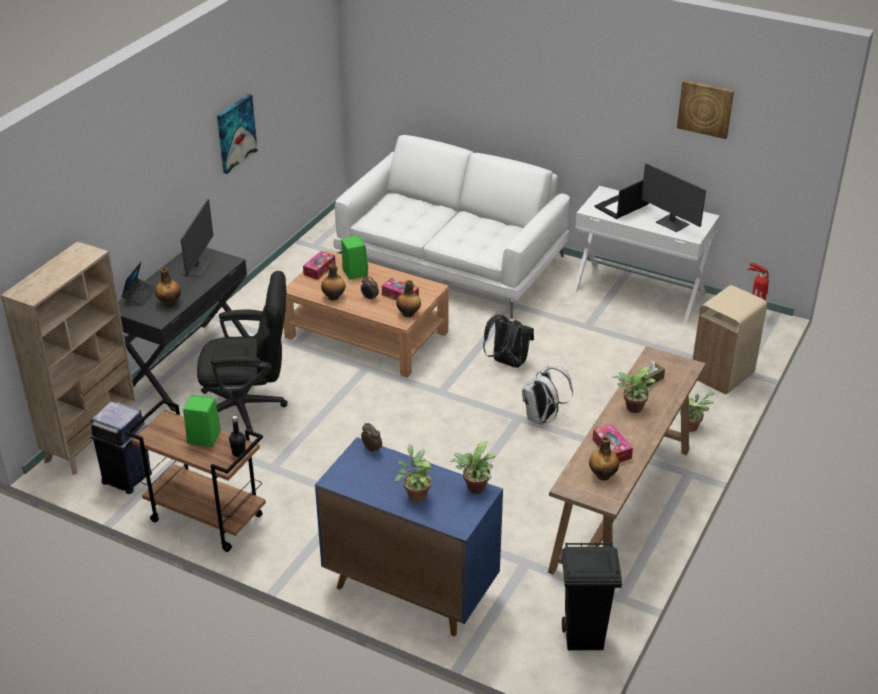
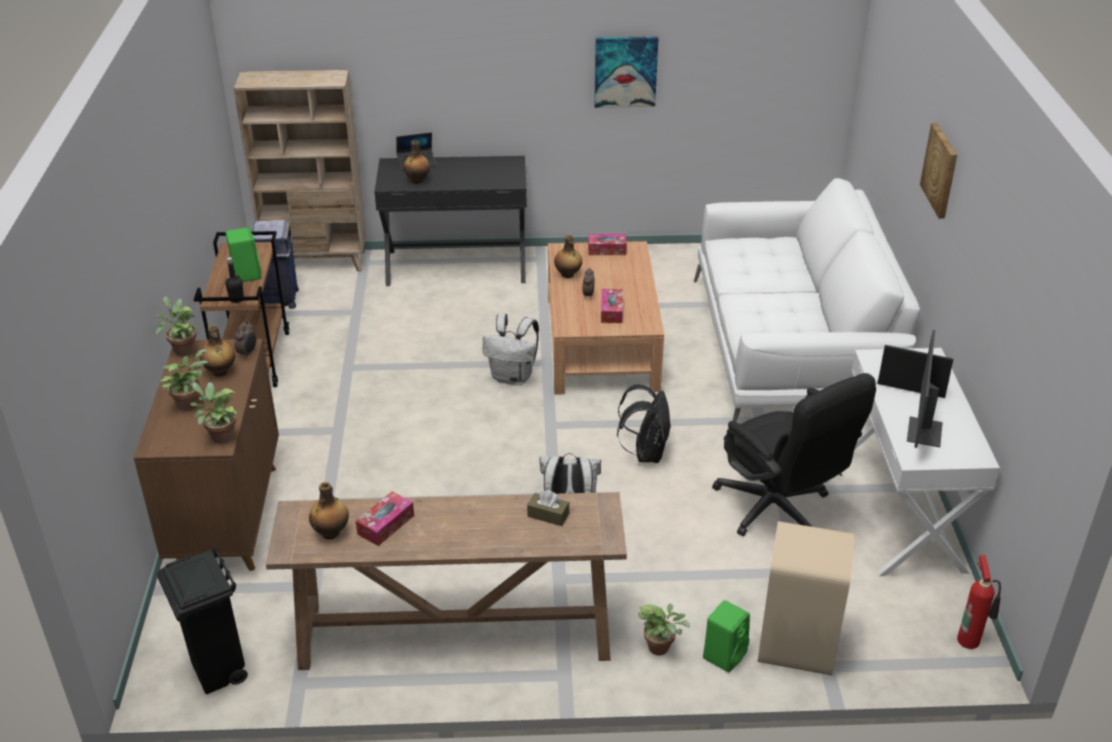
camera: 60 degrees right, 0 degrees up
monitor [180,199,213,277] -> none
black office chair [197,271,288,432] -> black office chair moved to [712,373,876,536]
blue cabinet [315,437,503,636] -> brown cabinet [134,339,279,571]
green speaker [341,235,368,280] -> green speaker moved to [703,600,750,672]
bottle [396,280,421,317] -> bottle moved to [200,325,235,376]
potted plant [613,367,656,413] -> potted plant moved to [156,296,198,356]
picture [677,80,734,139] -> picture moved to [920,123,957,219]
none -> white backpack [483,313,539,385]

